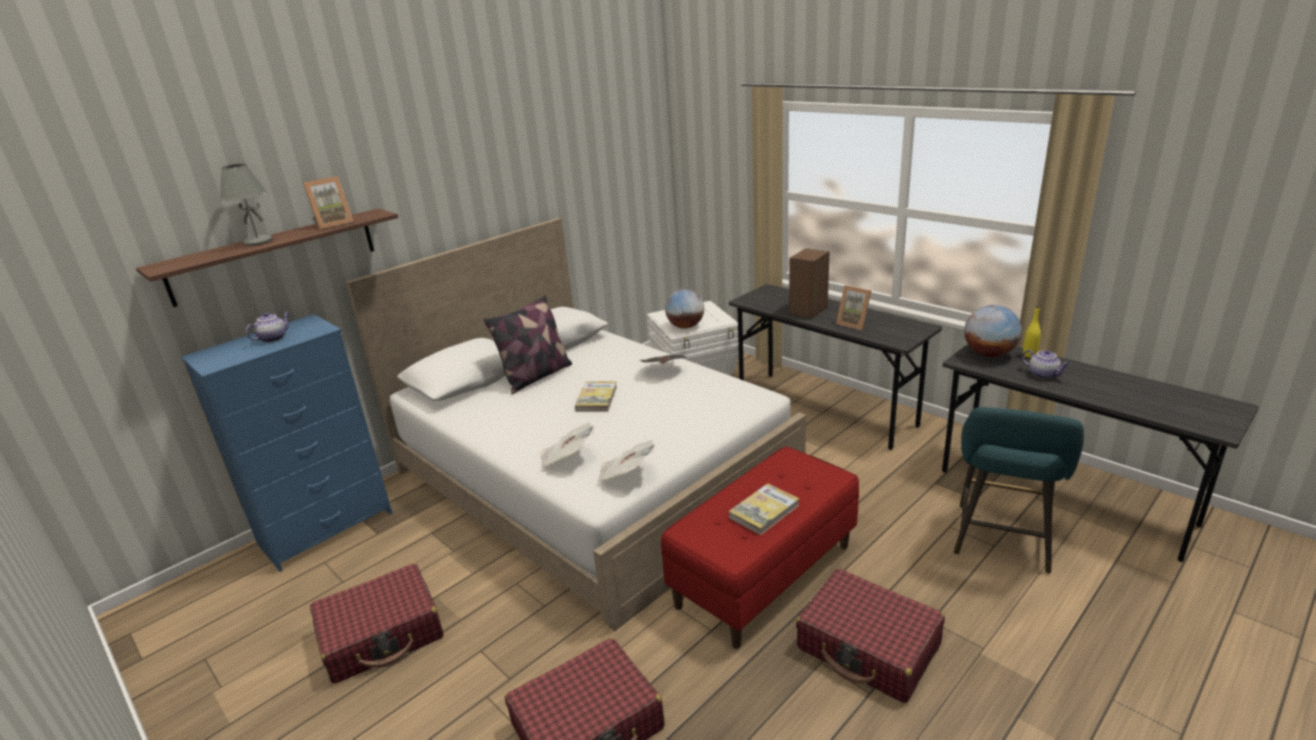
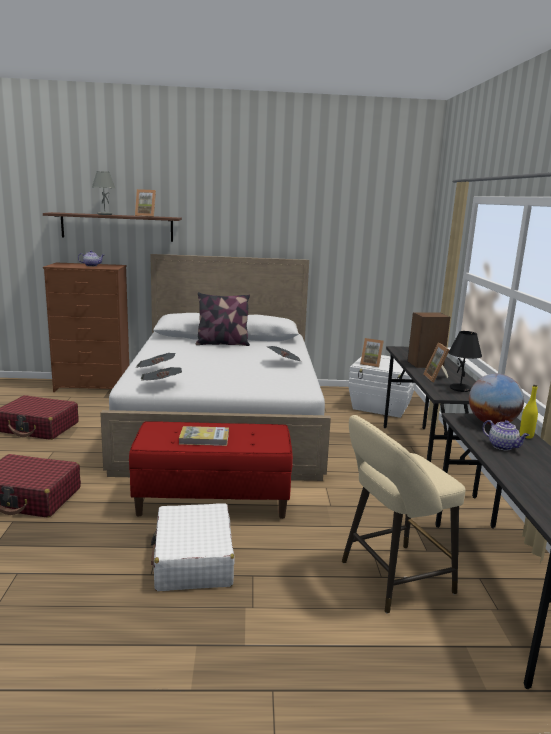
camera: 40 degrees right, 10 degrees down
blue dresser [181,314,392,572] -> brown dresser [43,263,129,392]
book [575,381,617,412] -> none
globe [665,289,704,328] -> picture frame [360,338,384,367]
red suitcase [796,568,945,703] -> white suitcase [151,503,235,591]
turquoise stool [954,407,1084,574] -> beige stool [342,415,465,614]
teapot [1022,350,1071,379] -> teapot turned 45 degrees counterclockwise [482,420,529,450]
none -> black table lamp [448,331,482,392]

